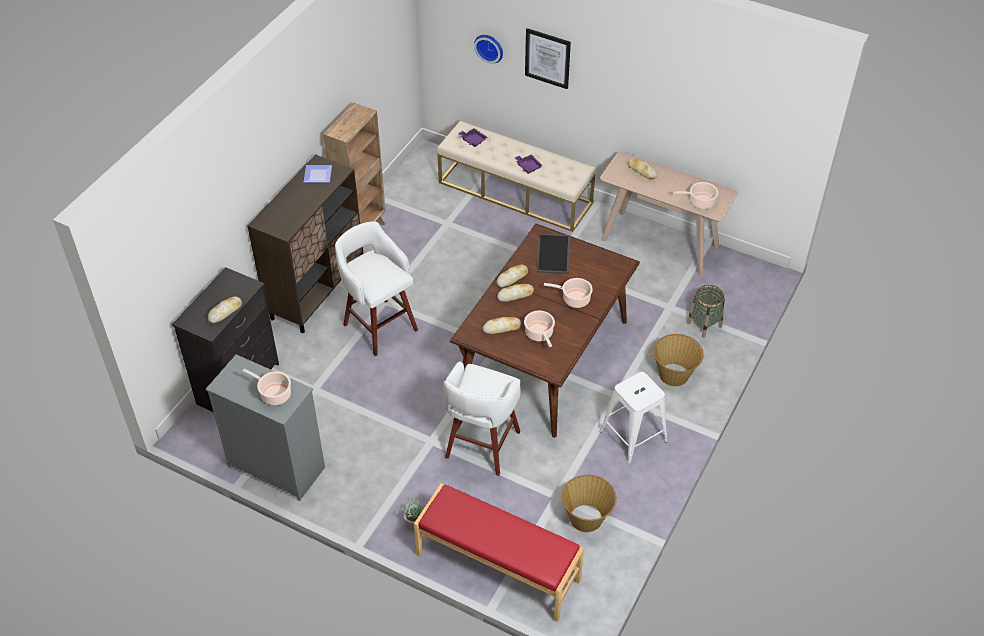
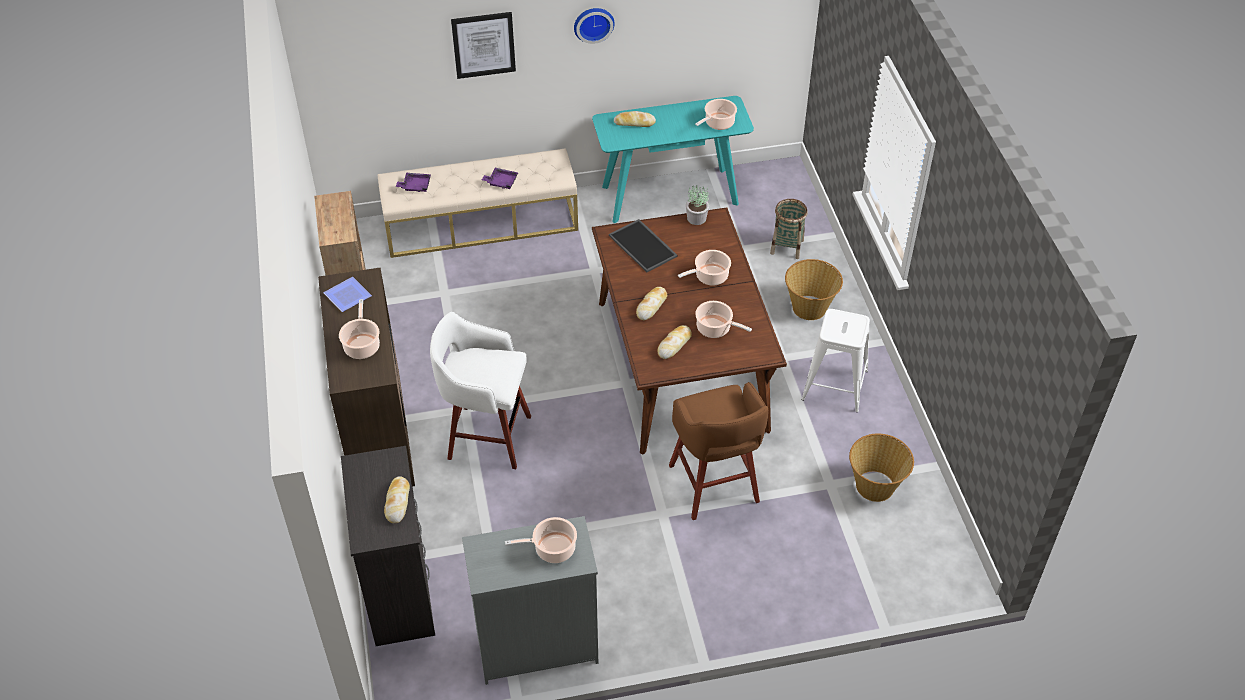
camera: 40 degrees left, 0 degrees up
potted plant [403,498,423,530] -> potted plant moved to [686,186,709,225]
red bench [414,484,584,622] -> none
white stool [443,361,521,476] -> brown stool [669,382,768,520]
wall clock [474,35,503,64] -> wall clock moved to [574,8,615,44]
bread [496,265,528,288] -> none
beige console table [600,152,738,277] -> turquoise console table [592,96,754,223]
none -> cooking pot [339,299,380,359]

